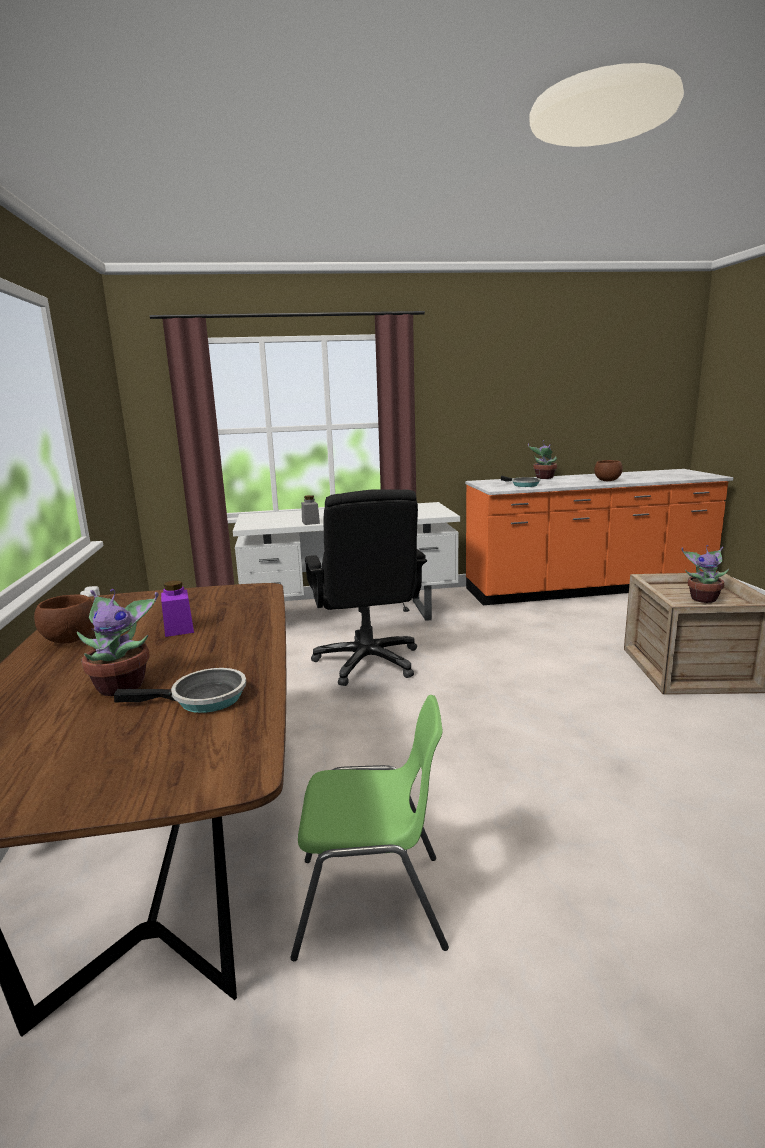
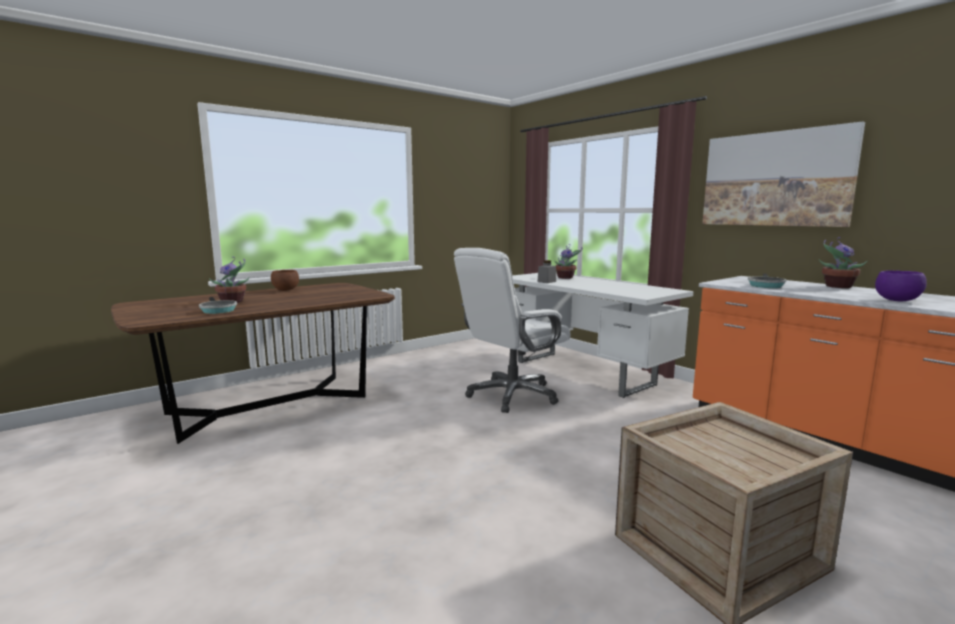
camera: 60 degrees right, 5 degrees down
purple jar [161,581,194,637] -> none
green chair [290,695,449,961] -> none
black office chair [305,489,427,686] -> white office chair [454,248,571,413]
brown bowl [594,460,623,481] -> purple bowl [875,270,926,301]
potted plant [681,545,729,603] -> potted plant moved to [554,244,582,279]
none -> picture [702,121,865,227]

